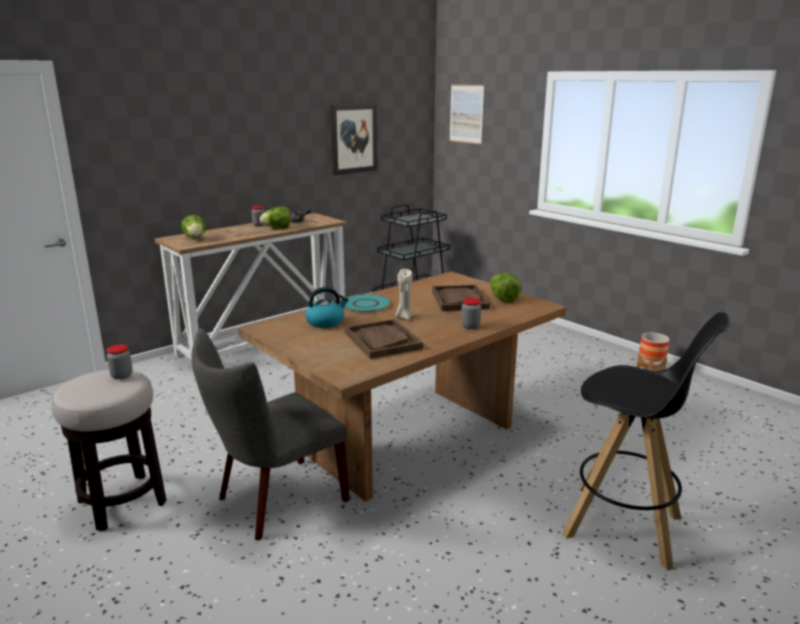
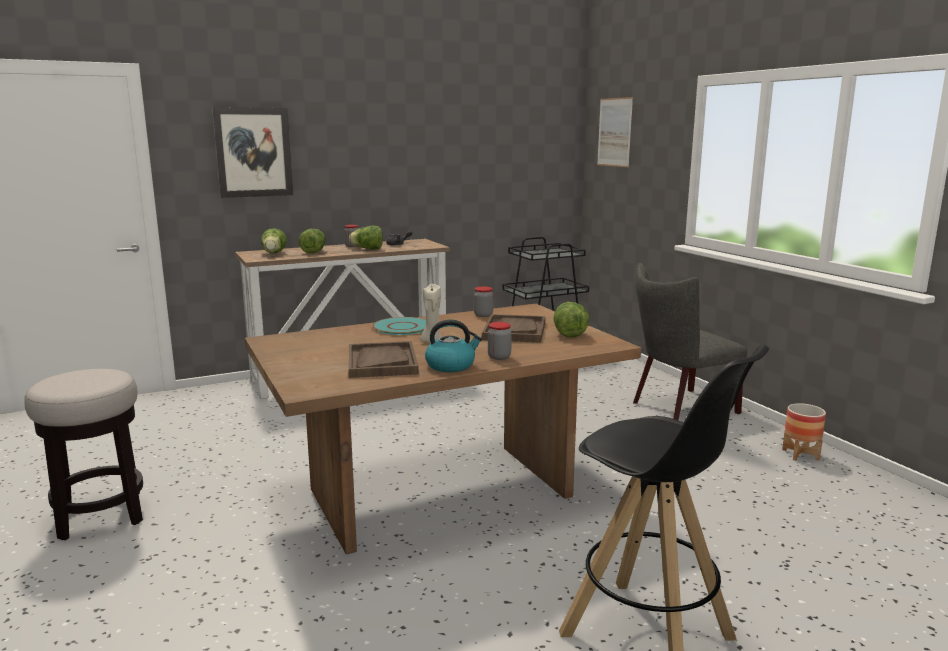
camera: 15 degrees right, 5 degrees down
jar [107,344,133,379] -> jar moved to [474,287,493,317]
grey chair [191,328,350,541] -> grey chair moved to [633,263,748,420]
kettle [305,287,349,328] -> kettle moved to [425,319,482,372]
picture [330,103,378,175] -> picture moved to [212,107,293,198]
none -> lettuce [299,229,326,254]

